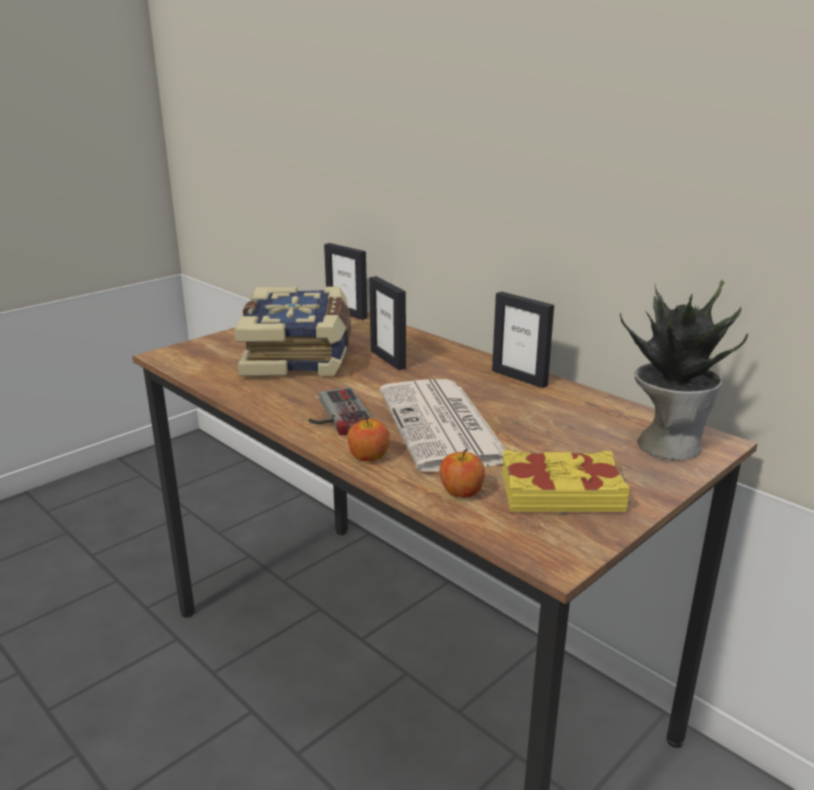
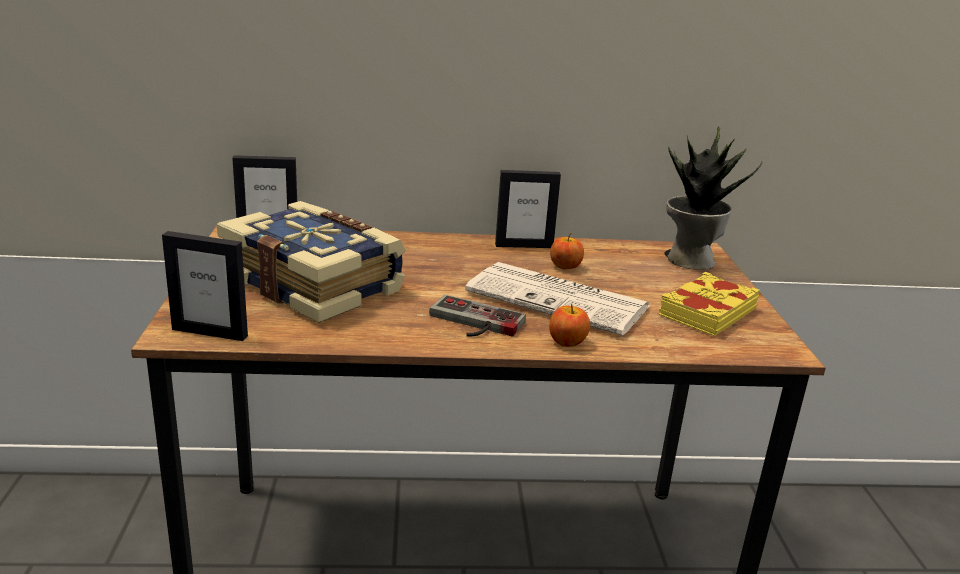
camera: 50 degrees left, 0 degrees up
picture frame [369,276,406,370] -> picture frame moved to [162,231,248,341]
apple [439,449,485,498] -> apple moved to [550,233,584,269]

